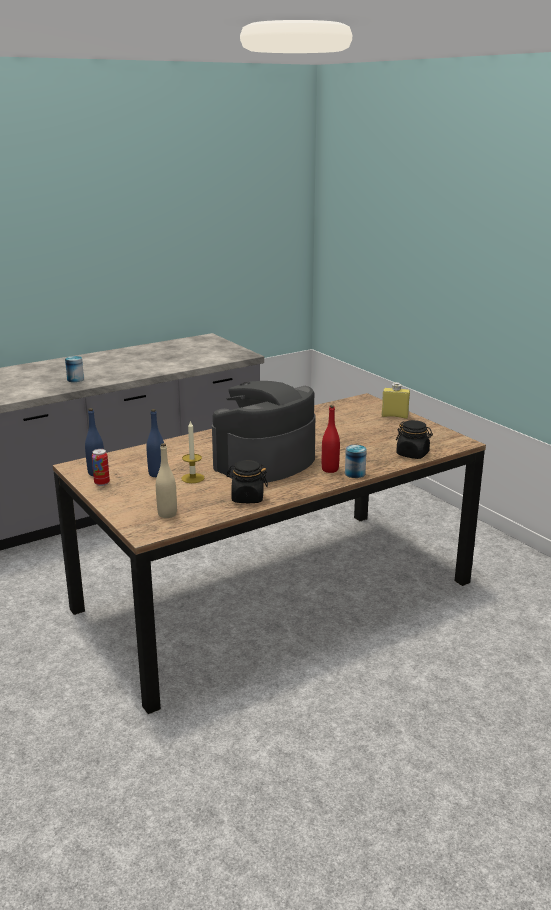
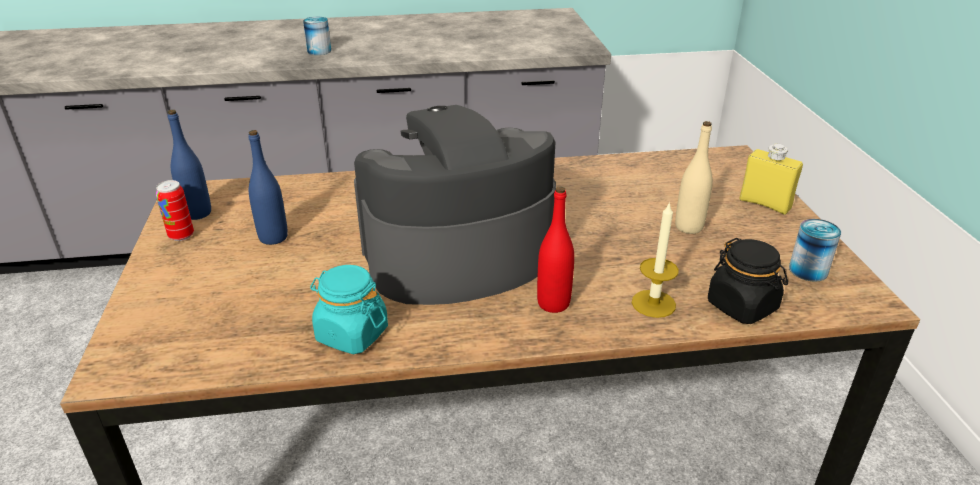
camera: 25 degrees right, 10 degrees up
beige bottle [156,443,177,518] -> beige bottle moved to [675,121,713,234]
candle [181,420,204,483] -> candle moved to [632,201,679,318]
black jar [226,460,268,503] -> turquoise jar [310,265,388,354]
can [345,445,367,478] -> can moved to [789,219,841,282]

